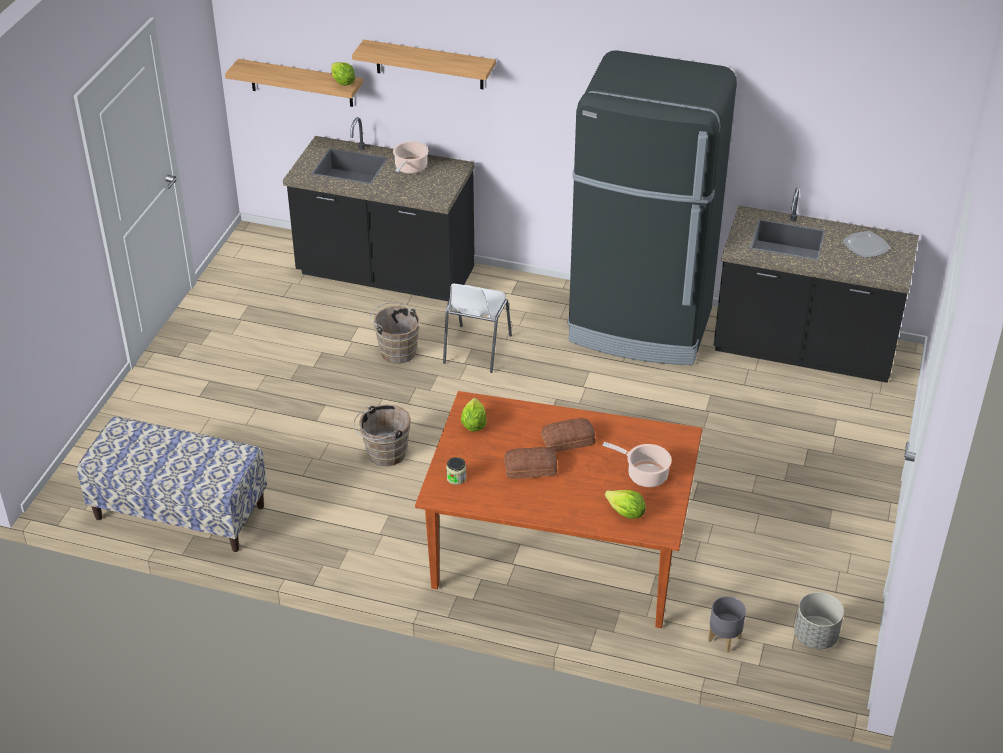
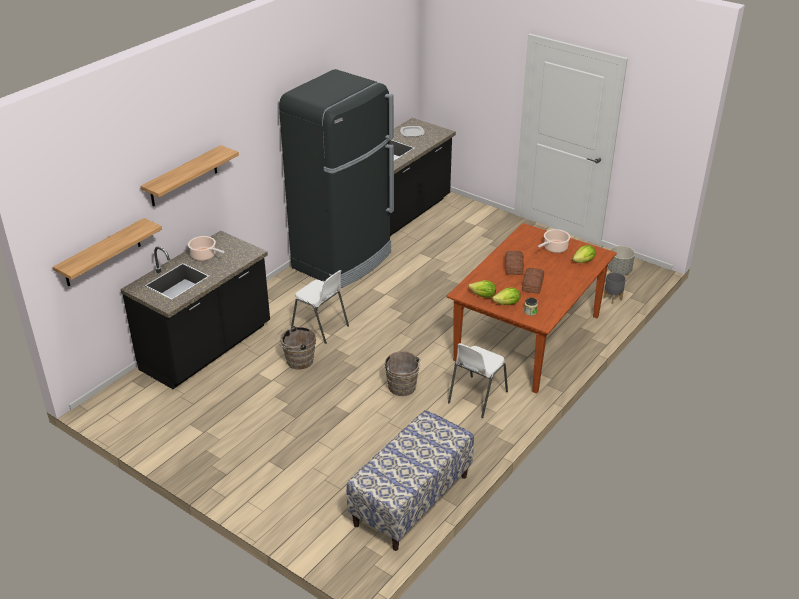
camera: 70 degrees left, 5 degrees down
lettuce [331,62,355,86] -> lettuce moved to [492,287,521,305]
none -> white chair [448,343,508,418]

